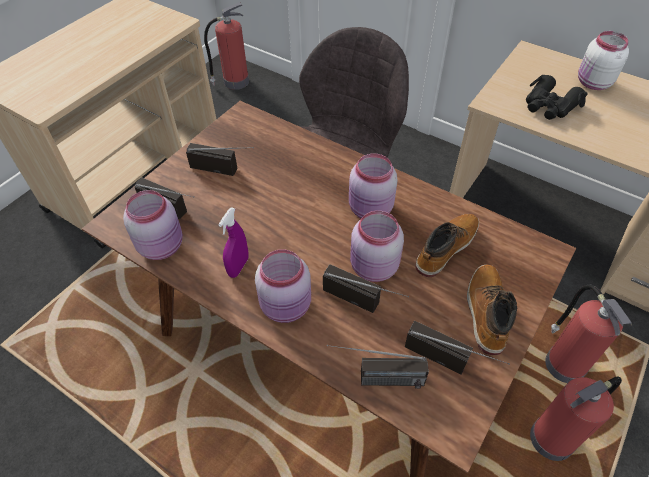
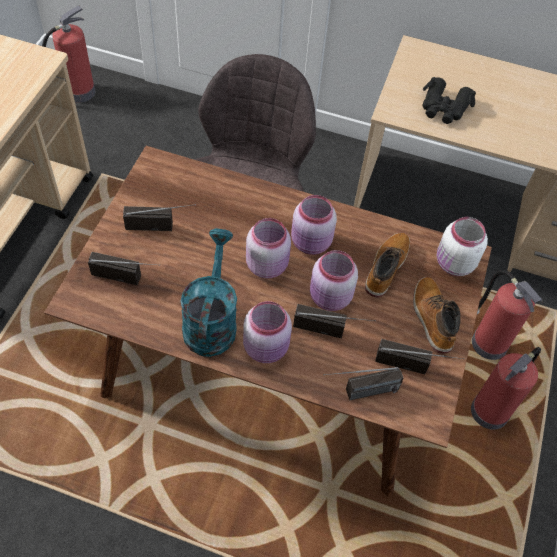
camera: 20 degrees left, 5 degrees up
pink jar [123,190,183,260] -> pink jar moved to [246,218,291,278]
purple spray bottle [218,207,248,278] -> turquoise watering can [181,229,237,357]
white jar [578,31,629,90] -> white jar moved to [437,217,488,276]

